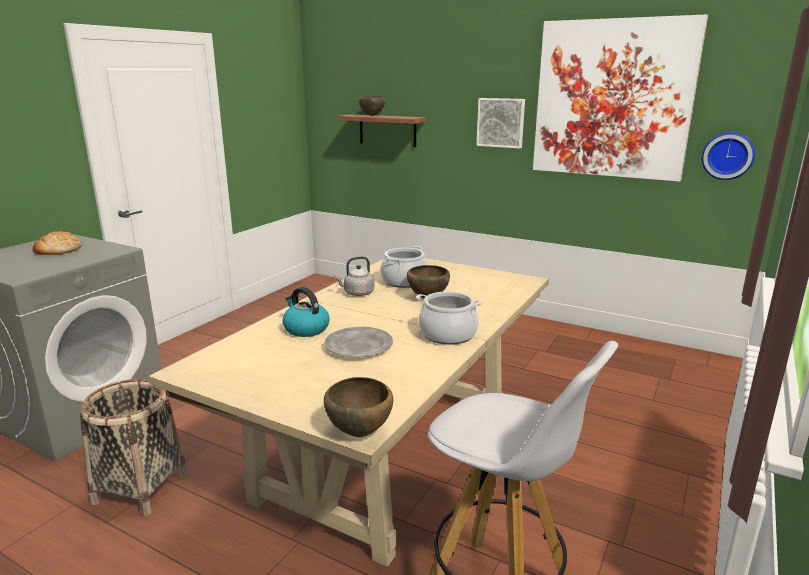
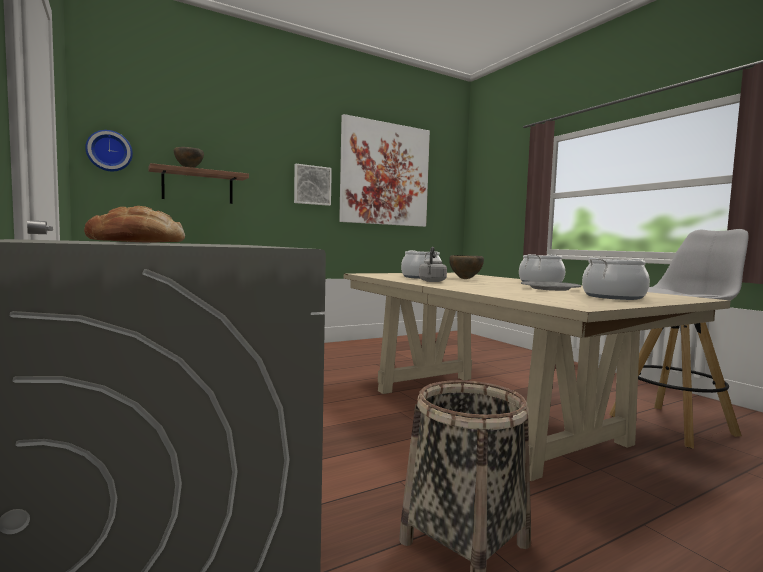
camera: 60 degrees left, 15 degrees down
kettle [283,287,330,337] -> none
brown bowl [324,377,393,437] -> none
wall clock [701,132,755,180] -> wall clock moved to [85,130,133,171]
none -> cooking pot [582,258,650,300]

